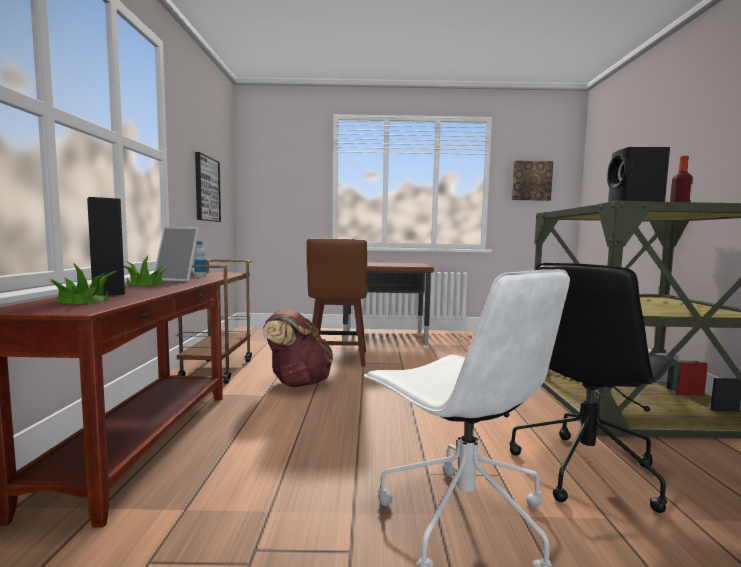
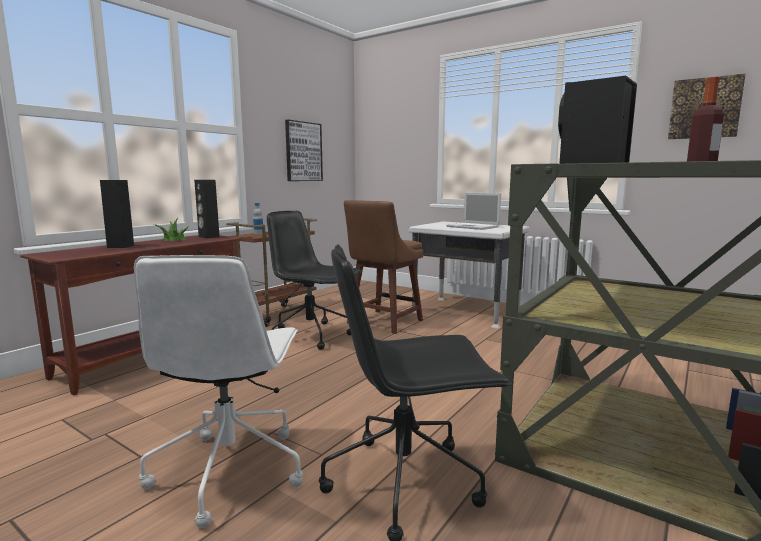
camera: 35 degrees right, 5 degrees up
potted plant [50,262,119,304] -> none
picture frame [154,227,199,282] -> black speaker [194,180,220,238]
brown backpack [263,309,333,387] -> black office chair [267,211,362,350]
brown desk [342,262,434,348] -> white desk [409,222,529,328]
none -> laptop [446,192,501,230]

